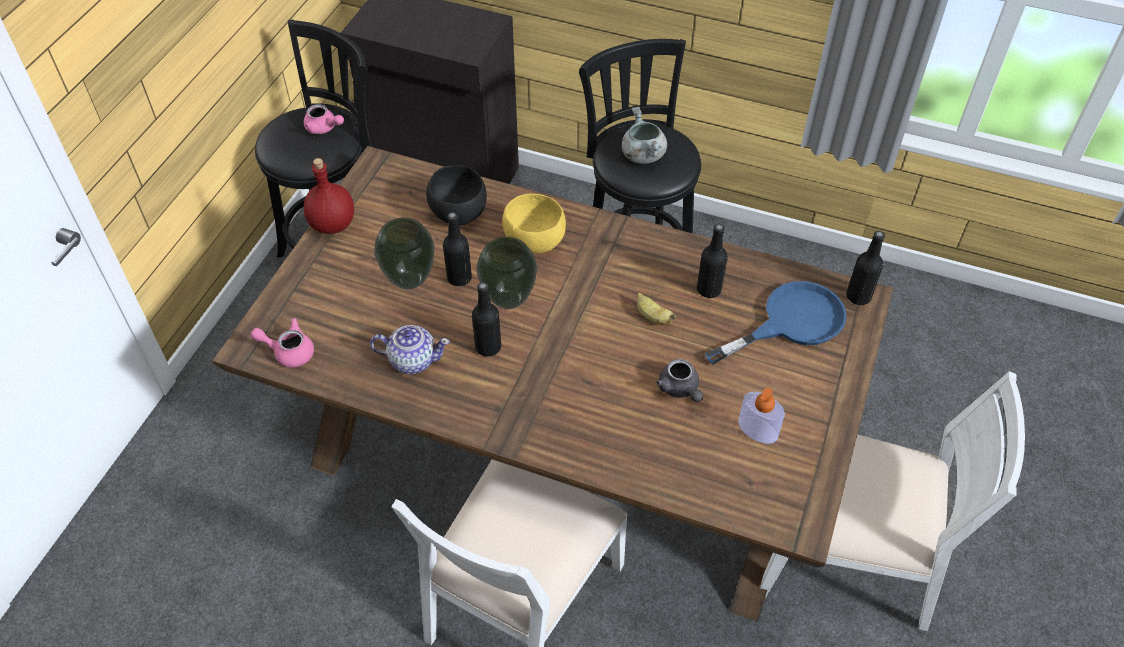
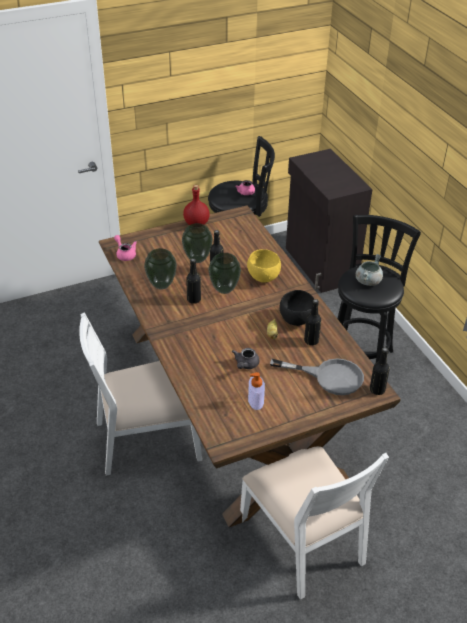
camera: 45 degrees right, 10 degrees down
teapot [370,325,450,374] -> vase [144,248,177,289]
black bowl [426,165,487,225] -> black bowl moved to [279,290,314,326]
blue frying pan [705,281,847,365] -> grey frying pan [270,359,364,395]

